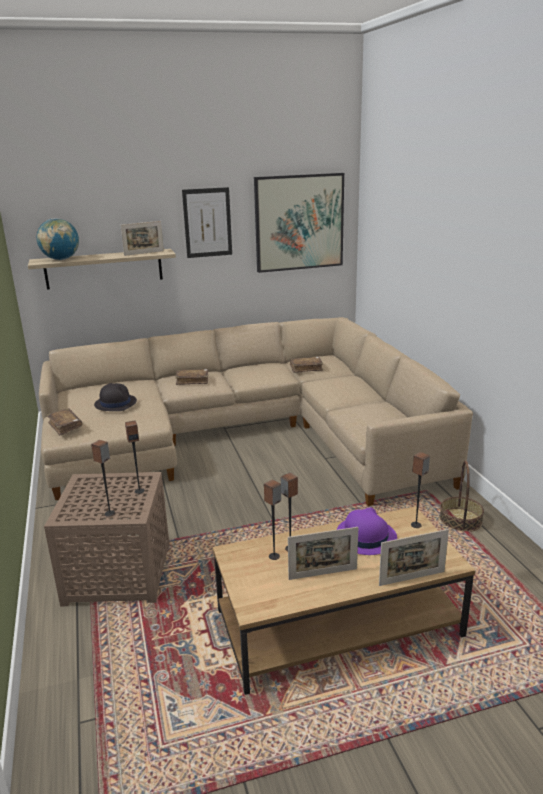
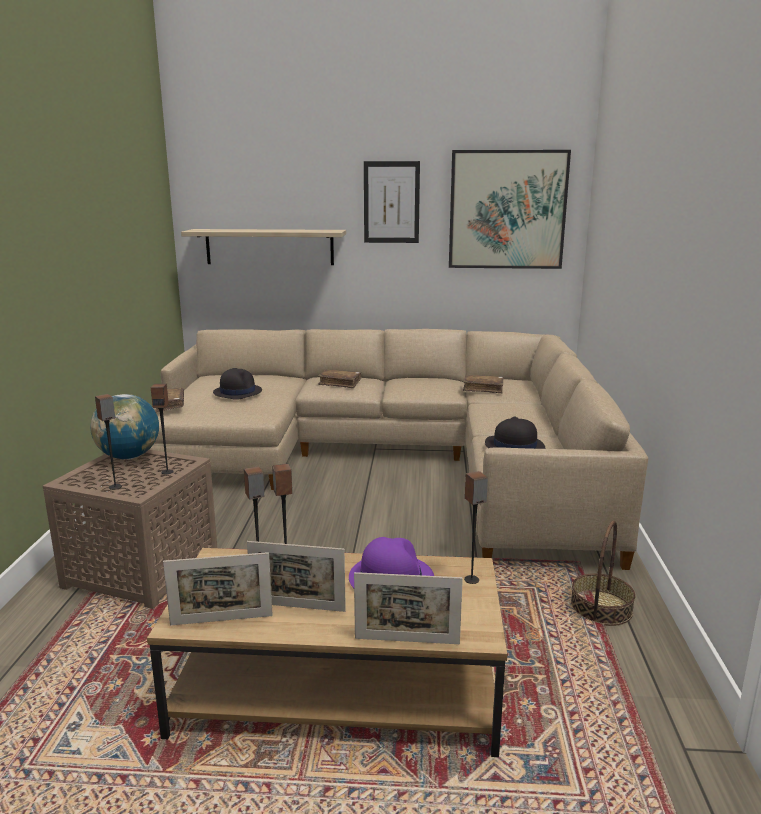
camera: 20 degrees right, 5 degrees down
globe [37,218,79,260] -> globe moved to [90,394,159,459]
picture frame [120,221,164,256] -> picture frame moved to [163,552,273,625]
none -> black hat [485,417,546,449]

